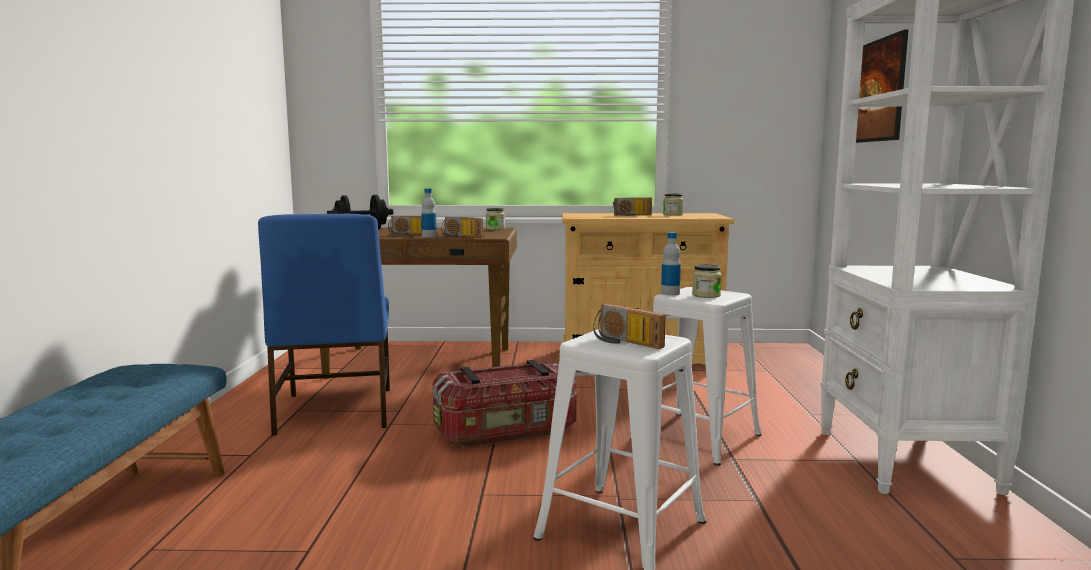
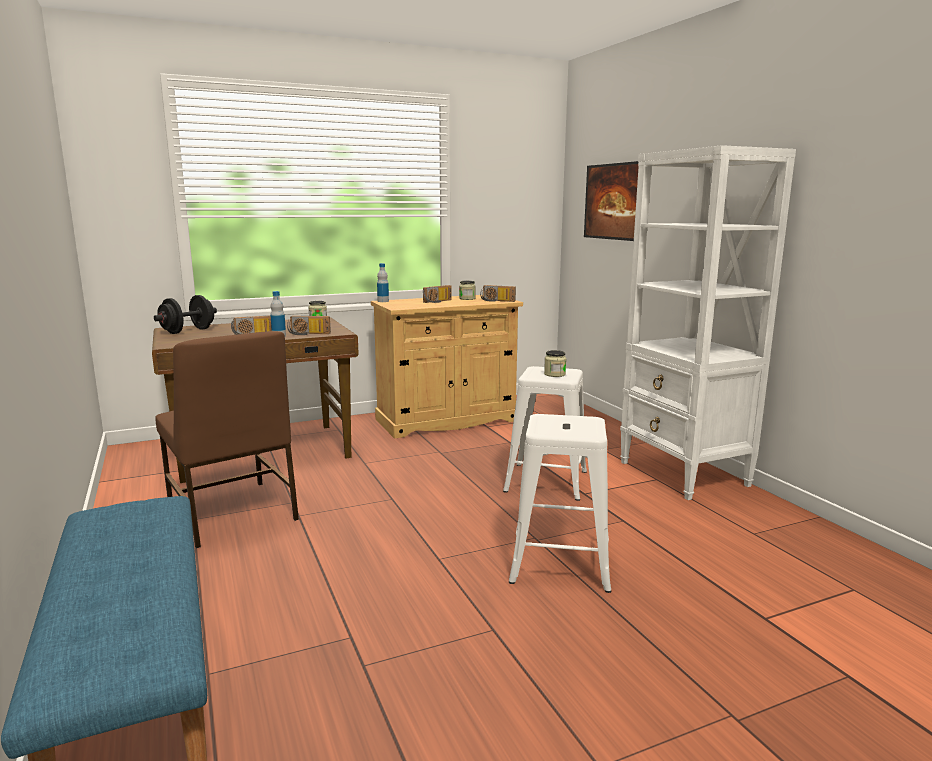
camera: 25 degrees left, 5 degrees up
blue chair [258,214,390,436] -> brown chair [155,331,299,548]
storage box [433,360,577,448] -> none
radio [593,303,666,349] -> radio moved to [480,285,516,302]
bottle [661,232,681,296] -> bottle moved to [377,263,389,302]

